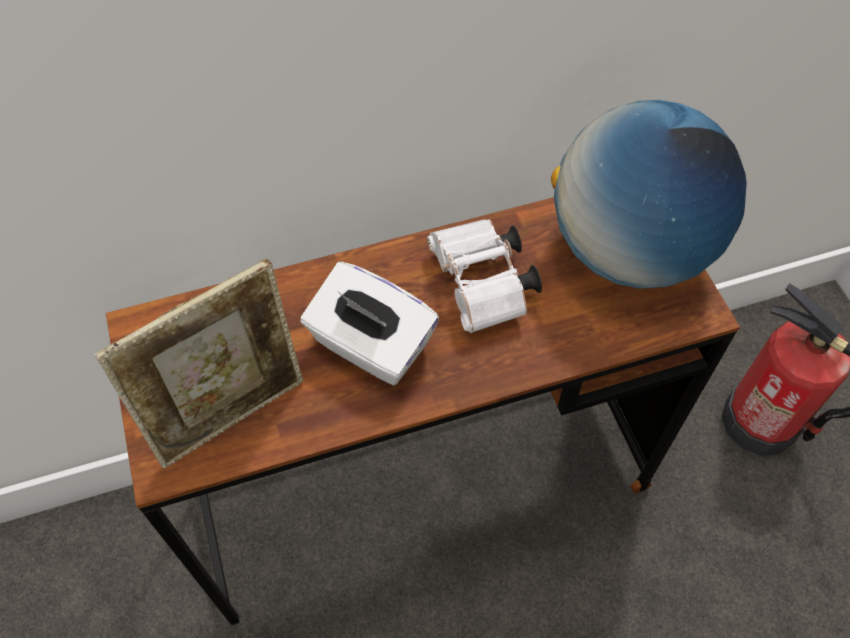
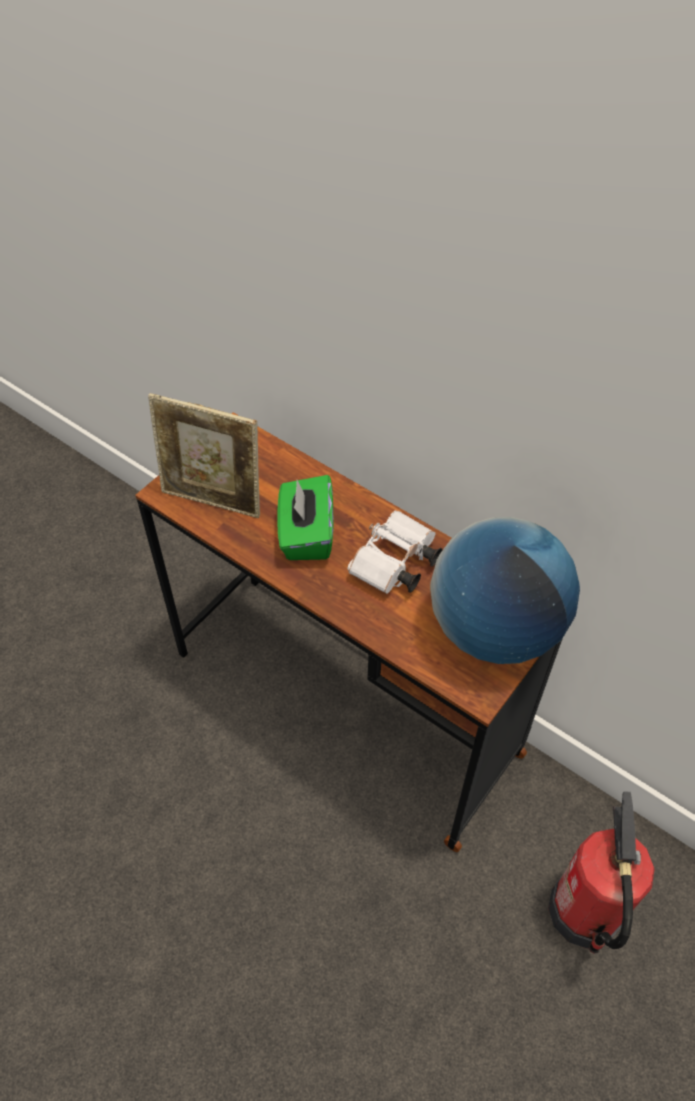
camera: 55 degrees right, 5 degrees down
white tissue box [301,262,439,386] -> green tissue box [277,475,333,560]

